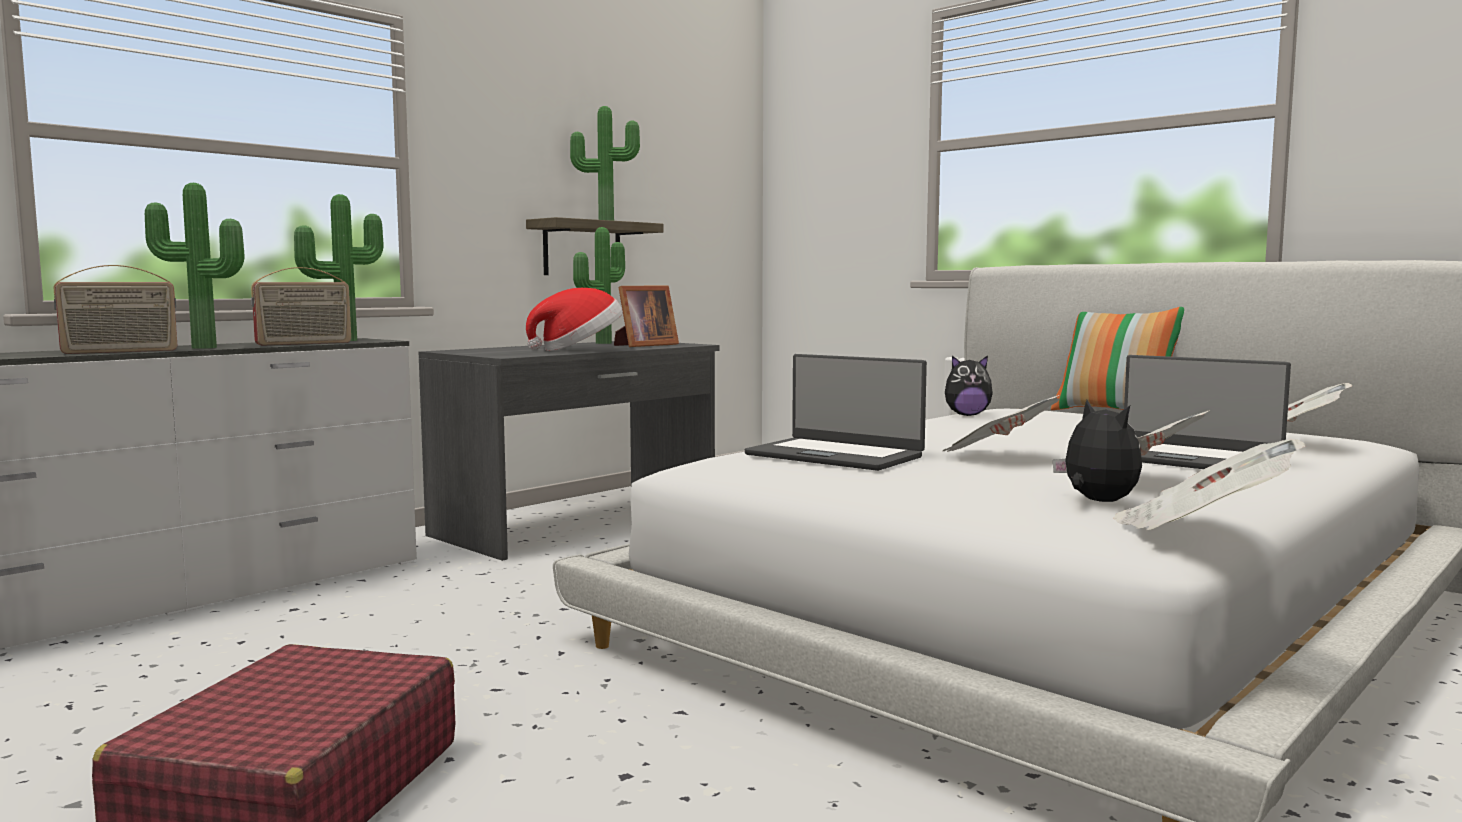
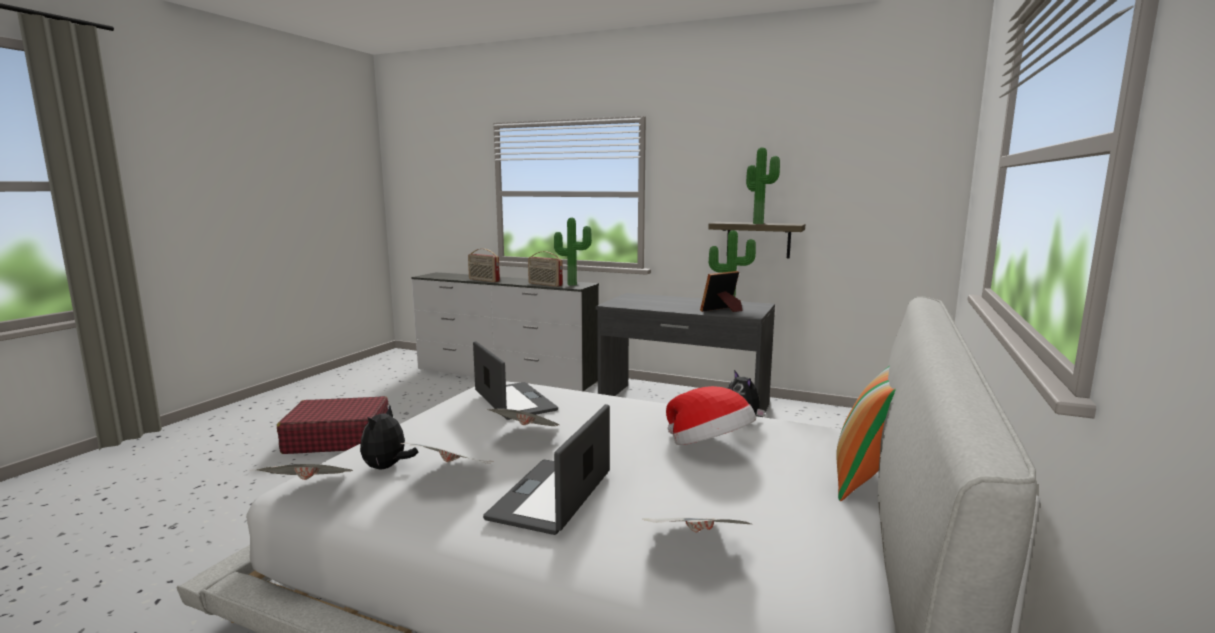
camera: 70 degrees right, 5 degrees up
potted plant [145,183,245,349] -> none
hat [526,288,623,351] -> hat moved to [666,386,756,445]
picture frame [614,286,679,347] -> picture frame turned 120 degrees clockwise [700,271,743,312]
laptop [745,354,927,471] -> laptop turned 135 degrees clockwise [473,341,558,420]
plush toy [1053,400,1142,502] -> plush toy turned 150 degrees clockwise [360,405,418,469]

